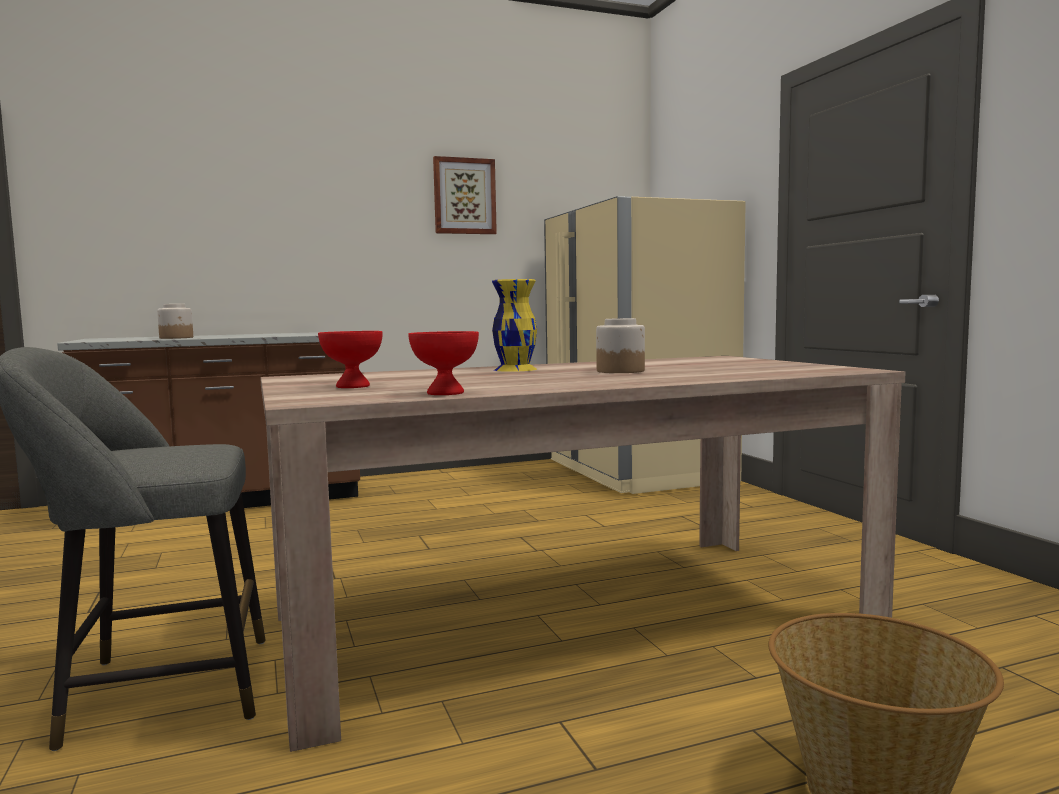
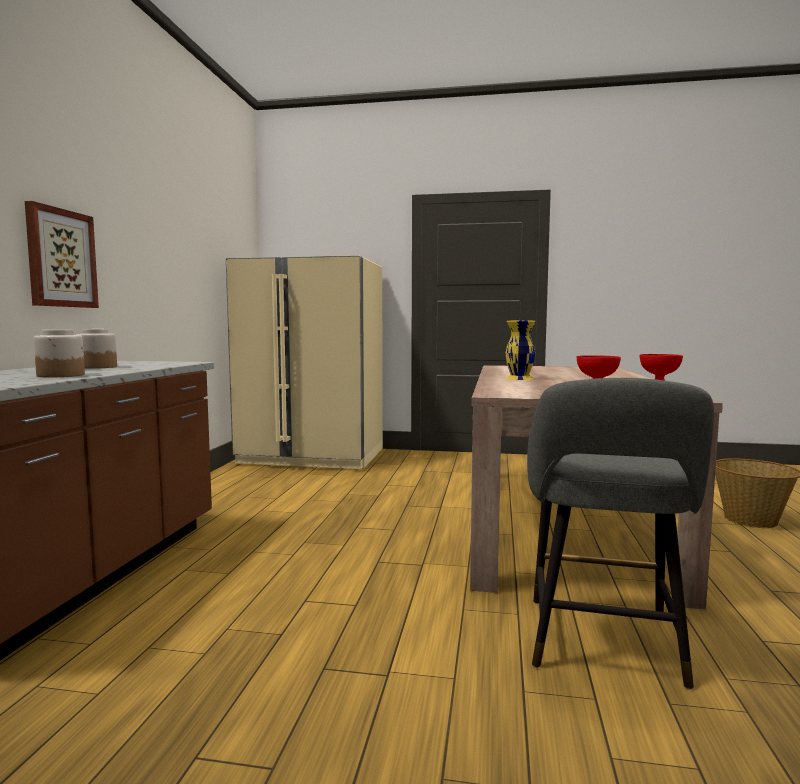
camera: 60 degrees left, 0 degrees up
picture [433,156,497,234] -> picture moved to [25,201,99,308]
jar [596,318,645,373] -> jar moved to [76,329,117,369]

